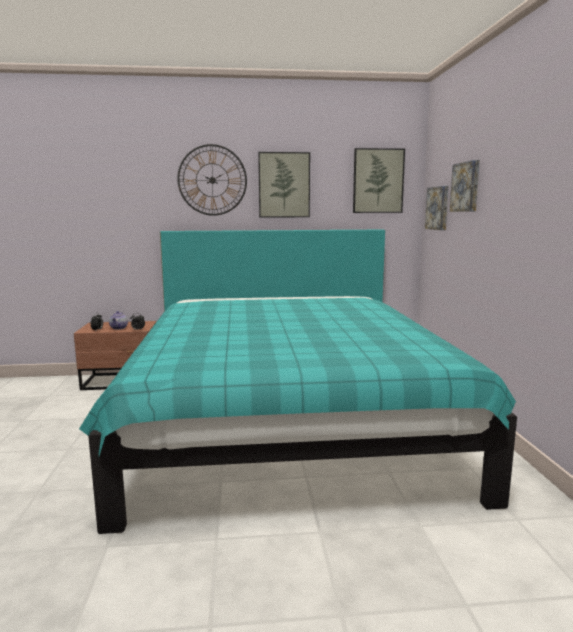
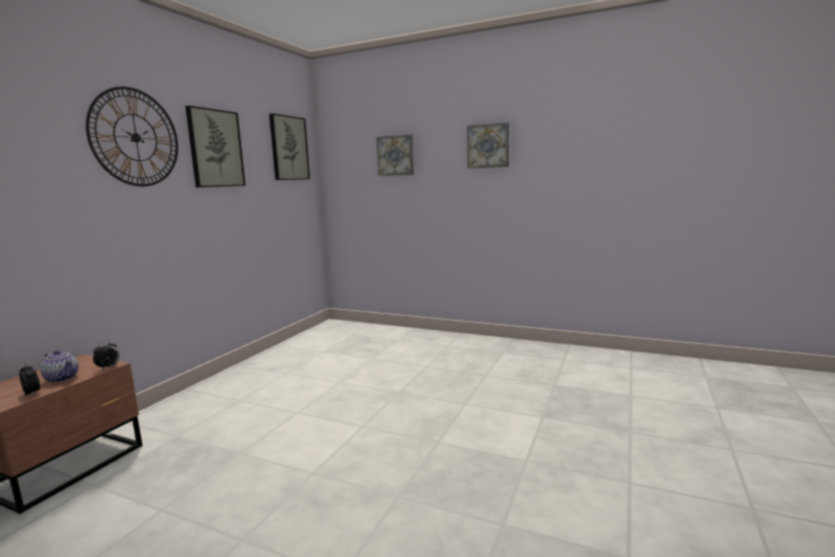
camera: 60 degrees left, 0 degrees up
turquoise bed [79,230,517,534] -> none
picture [425,186,449,230] -> picture moved to [467,122,509,169]

